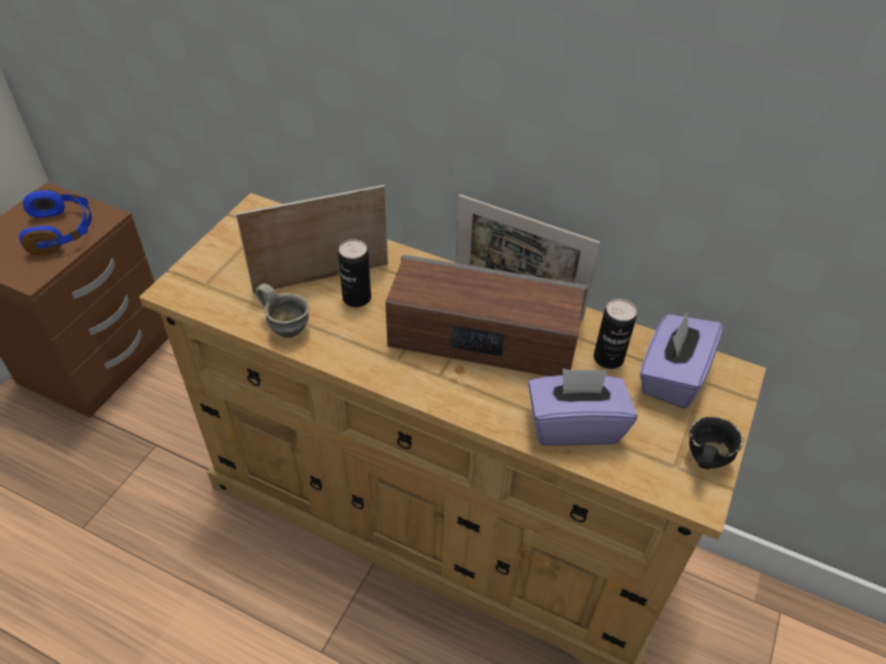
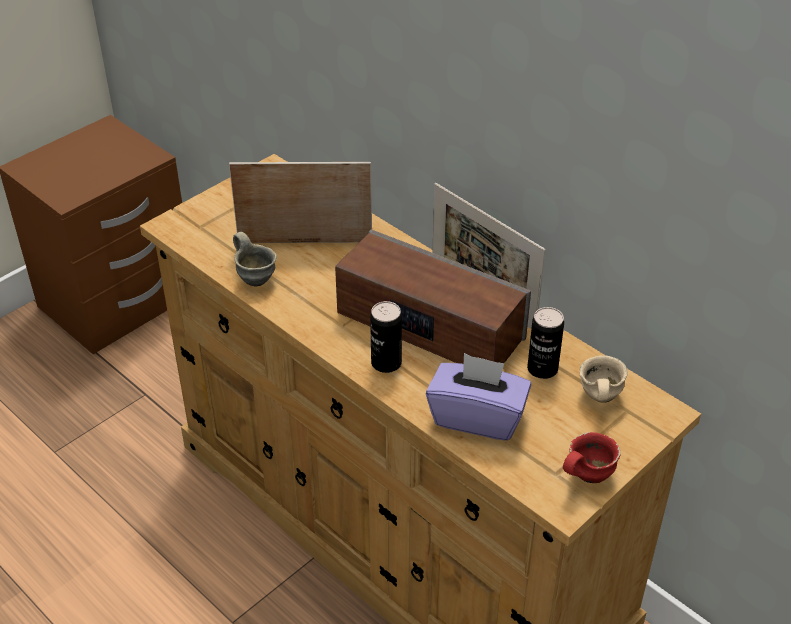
camera: 20 degrees right, 5 degrees down
blue headphones [19,189,92,255] -> none
can [338,239,371,307] -> can moved to [370,301,402,373]
purple tissue box [640,313,723,409] -> beige mug [579,355,628,403]
black mug [689,417,743,469] -> red mug [563,432,621,483]

